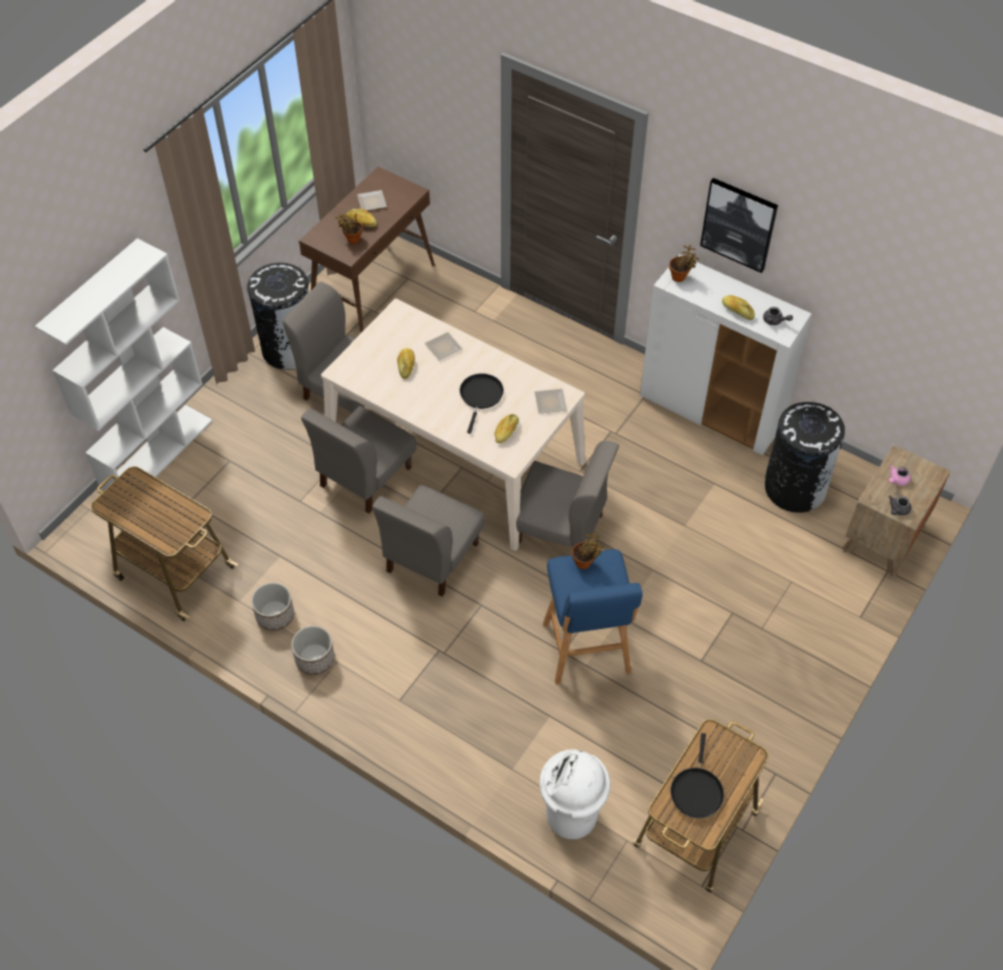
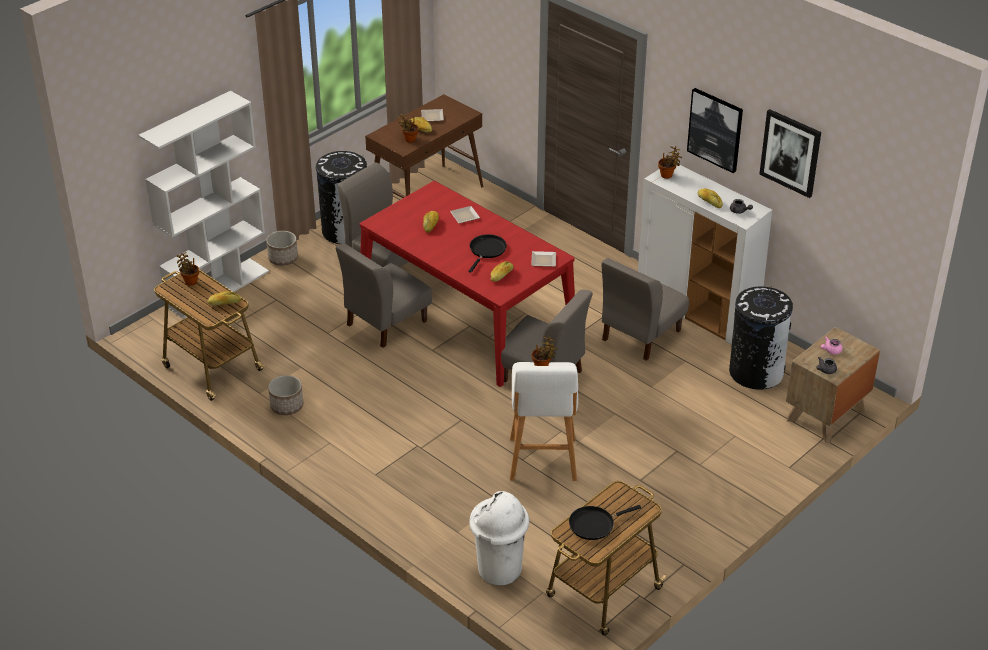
camera: 10 degrees right, 15 degrees down
planter [291,626,335,675] -> planter moved to [266,231,298,266]
beige dining table [321,298,585,551] -> red dining table [360,181,575,387]
grey chair [372,485,485,597] -> grey chair moved to [602,258,689,361]
blue stool [543,549,643,684] -> white stool [510,362,578,481]
black frying pan [671,733,724,818] -> black frying pan turned 45 degrees clockwise [569,505,641,540]
none -> potted plant [177,252,199,286]
none -> bread [207,291,241,306]
none -> picture [759,109,821,198]

